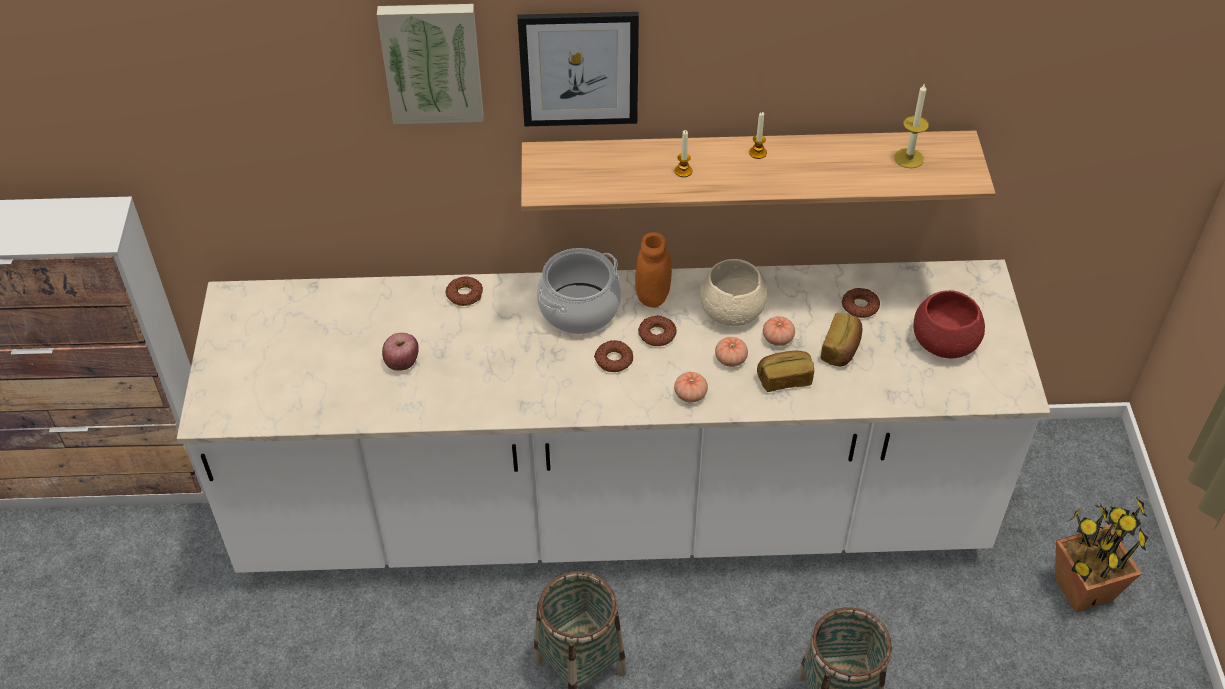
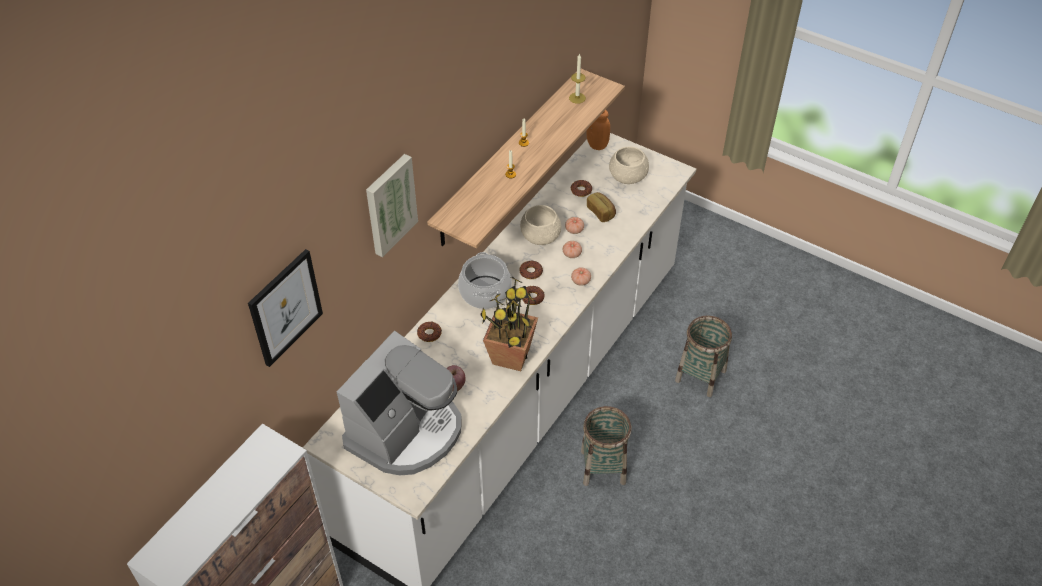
camera: 55 degrees left, 0 degrees up
picture [518,12,639,126] -> picture moved to [248,249,323,367]
orange jar [635,232,672,308] -> orange jar moved to [587,110,610,150]
bread [757,351,814,392] -> none
red bowl [913,290,985,359] -> beige bowl [609,147,649,184]
potted plant [1055,496,1148,613] -> potted plant moved to [480,276,538,371]
none -> coffee machine [337,331,462,475]

